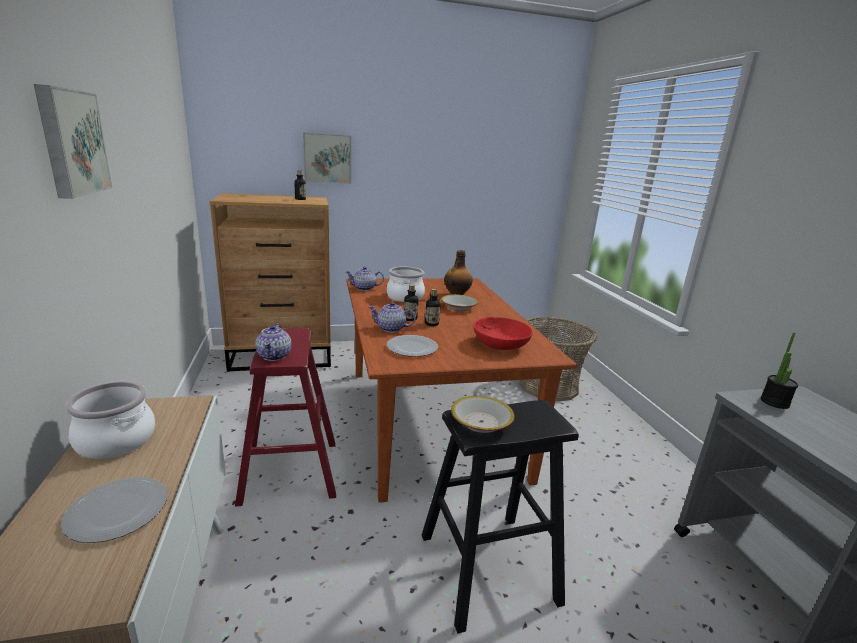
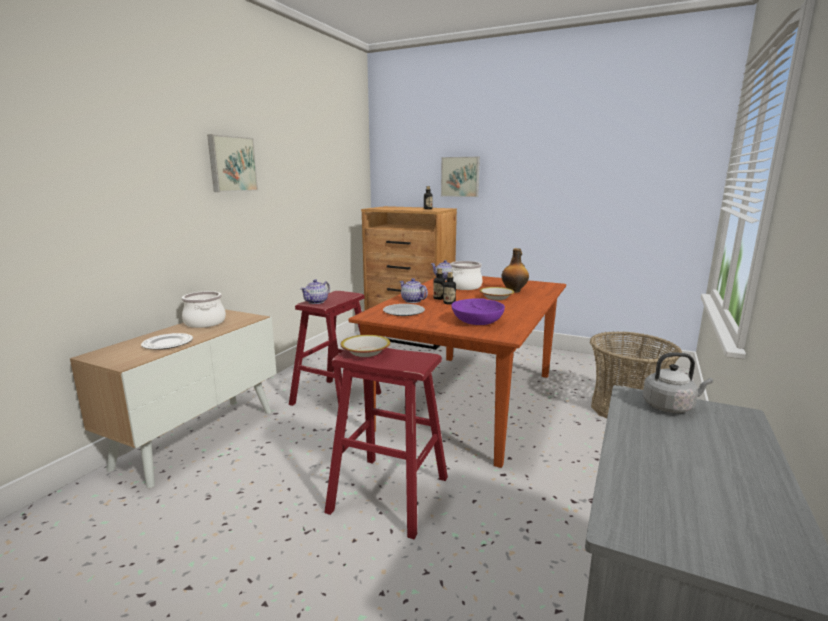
camera: 40 degrees right, 5 degrees down
black stool [422,400,579,634] -> red stool [324,348,448,539]
red bowl [473,317,533,350] -> purple bowl [451,298,505,325]
potted plant [761,332,798,409] -> grey kettle [643,353,713,413]

